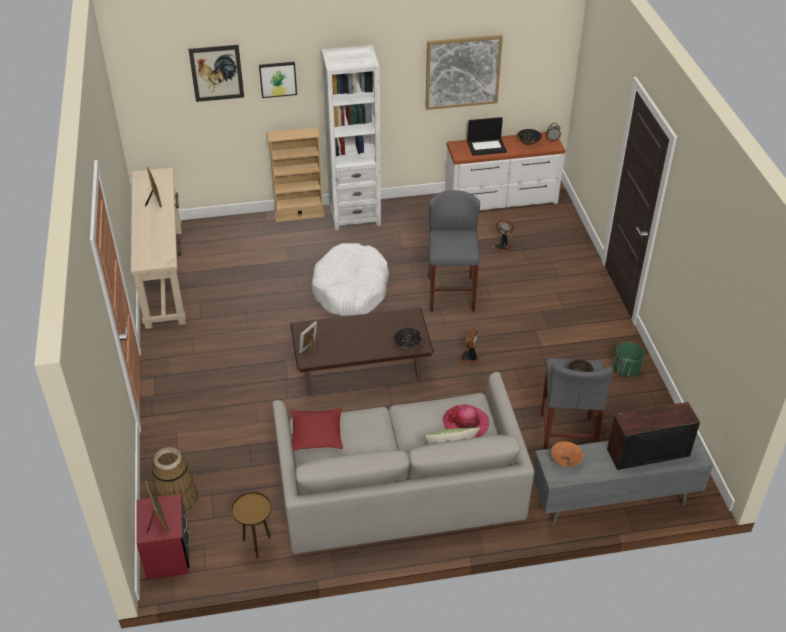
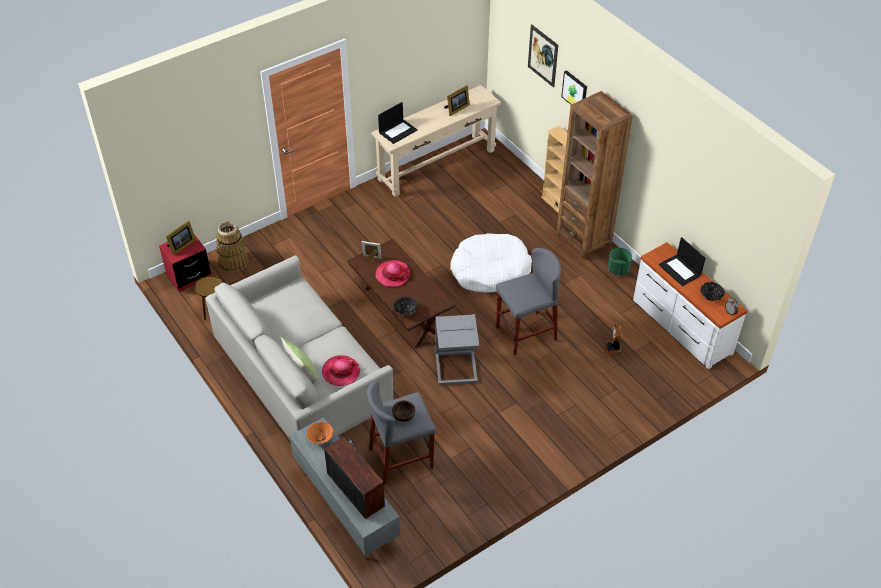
camera: 65 degrees right, 5 degrees up
red pillow [291,408,343,451] -> none
white bookcase [322,45,381,230] -> brown bookcase [556,91,633,260]
picture [425,35,503,110] -> none
fan [458,329,479,364] -> grey side table [436,314,479,385]
green planter [613,342,644,377] -> green planter moved to [608,248,632,276]
none -> hat [376,260,410,287]
none -> laptop [378,102,417,144]

